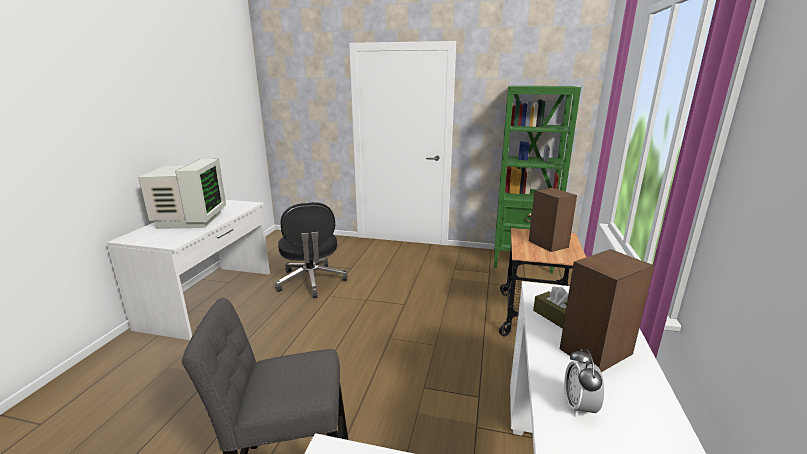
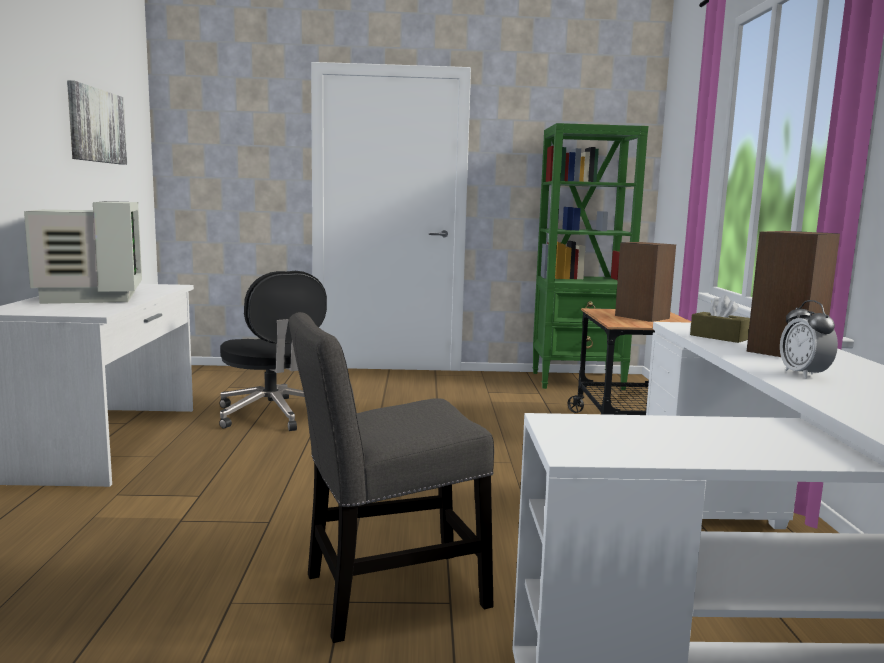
camera: 15 degrees left, 10 degrees down
none -> picture [67,80,127,165]

